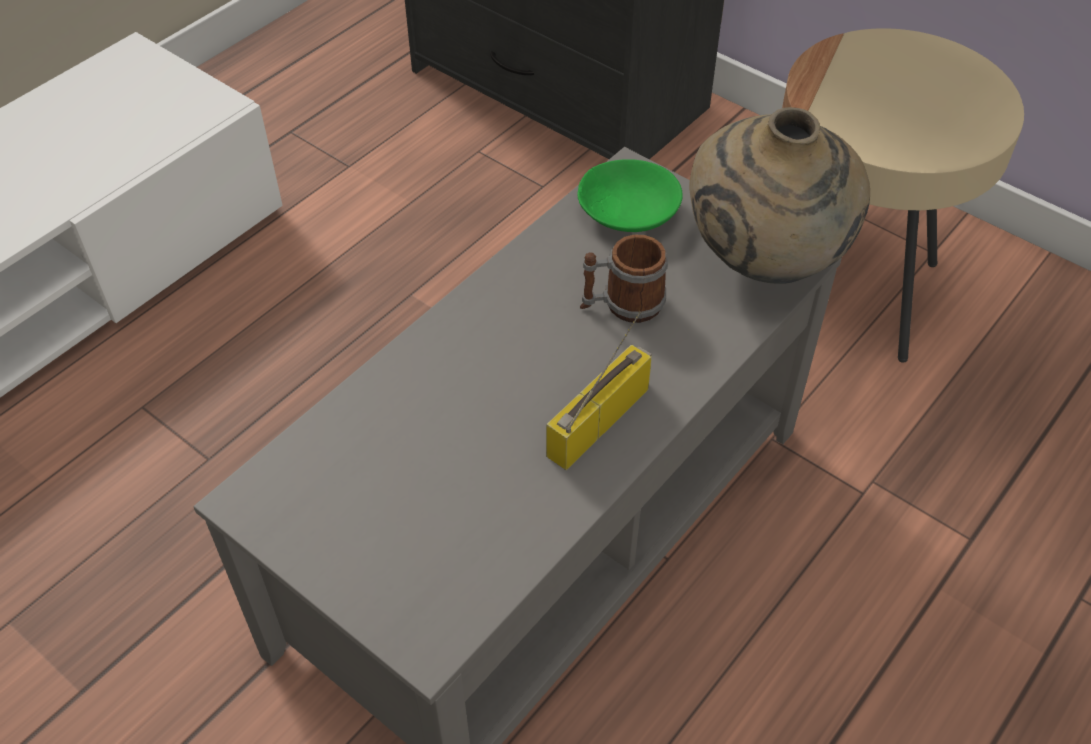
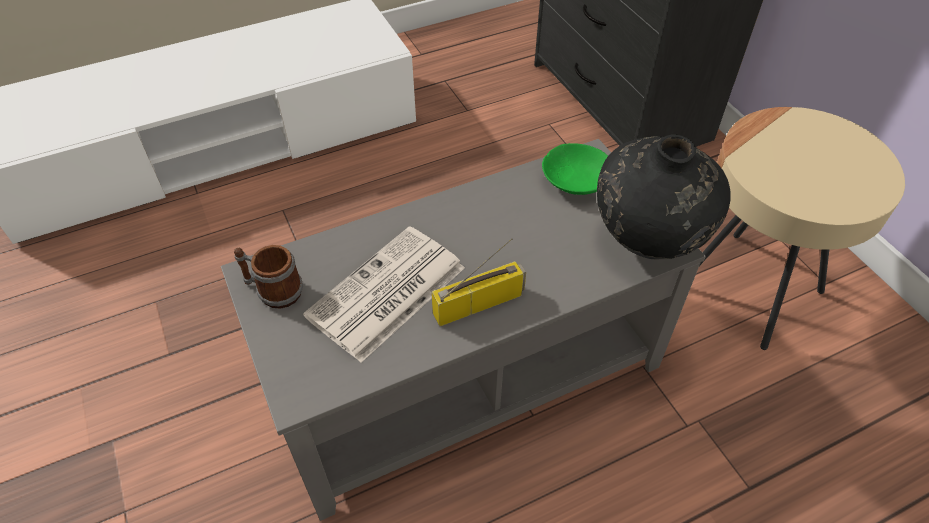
camera: 25 degrees right, 0 degrees up
mug [580,234,668,323] -> mug moved to [234,245,303,309]
beige vase [689,107,870,284] -> black vase [597,134,731,259]
none -> newspaper [303,226,465,363]

